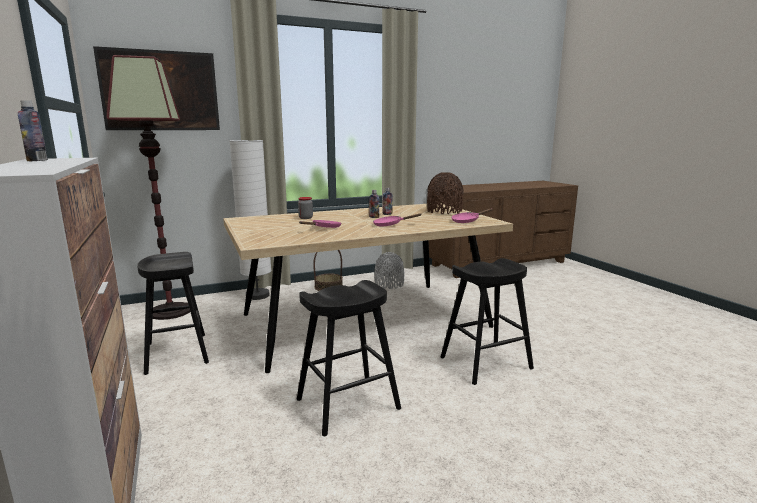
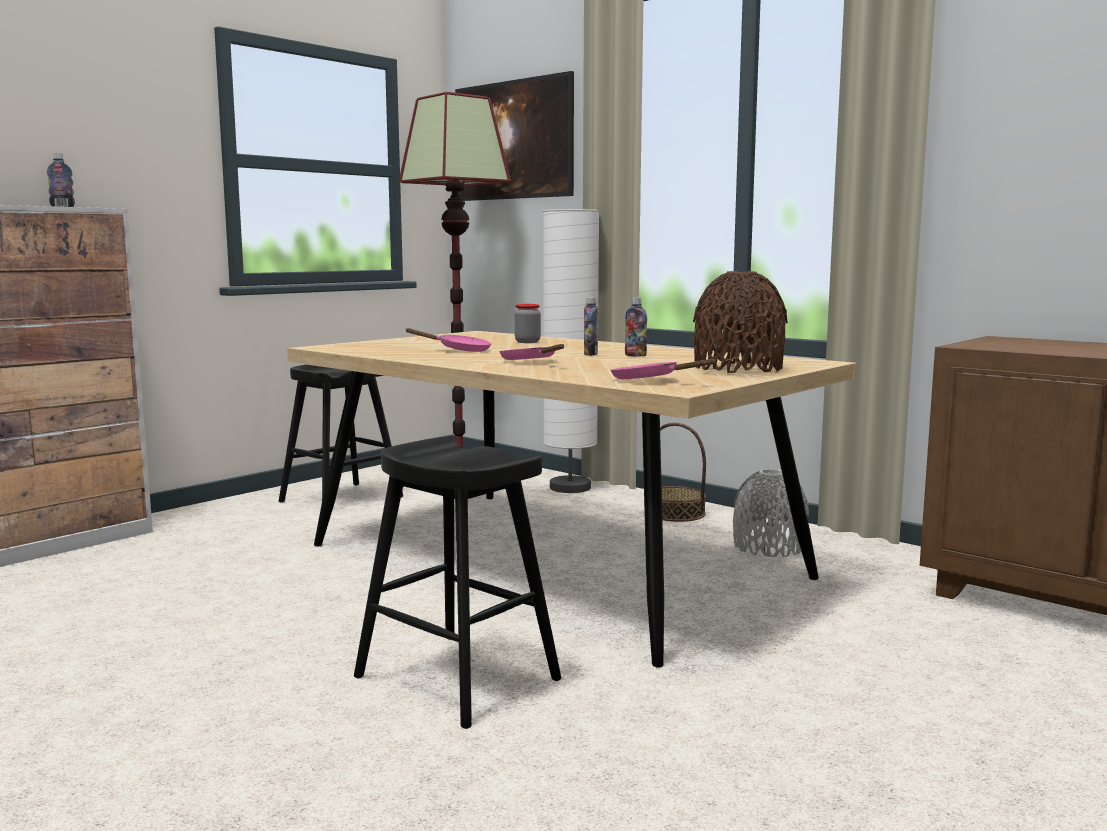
camera: 65 degrees right, 5 degrees down
black stool [297,280,401,436] -> none

